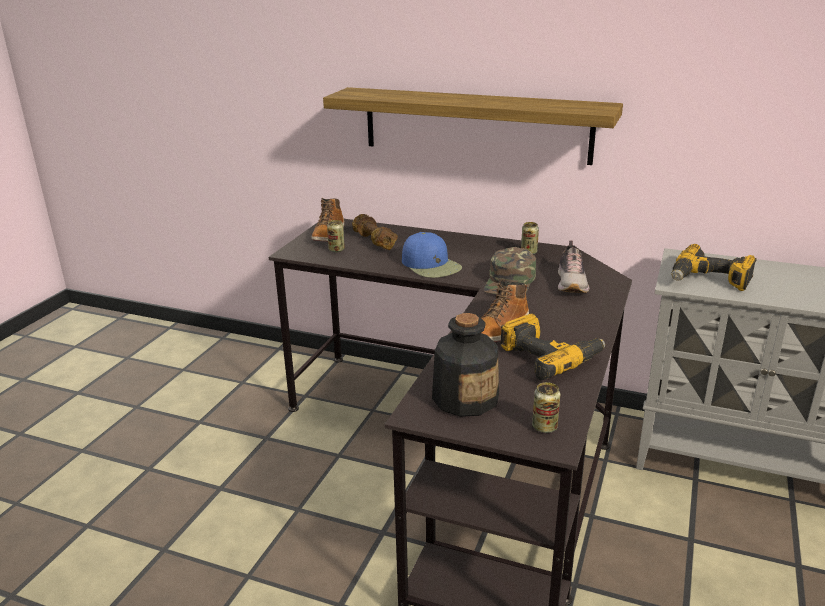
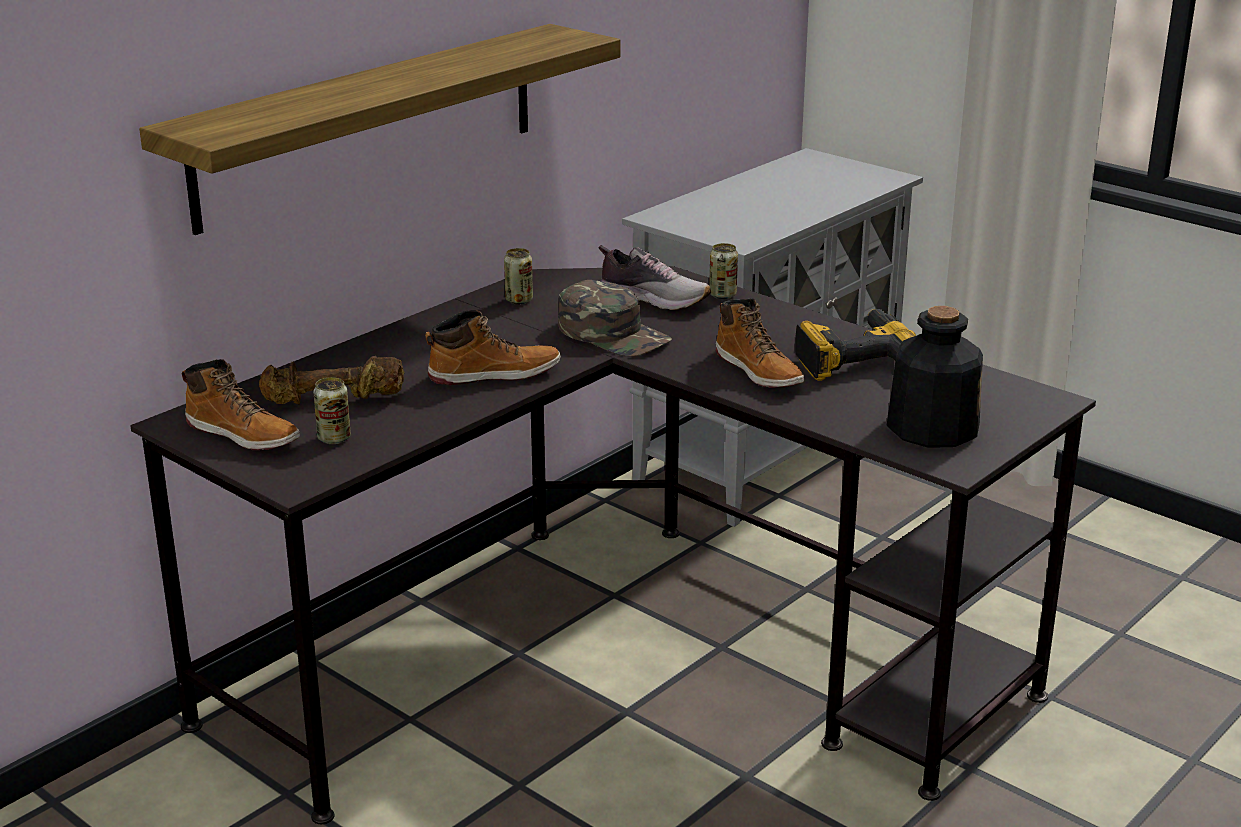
camera: 70 degrees left, 0 degrees up
blue cap [402,232,462,278] -> boot [425,310,560,385]
can [532,382,560,433] -> can moved to [709,243,738,299]
power drill [671,244,757,291] -> none

